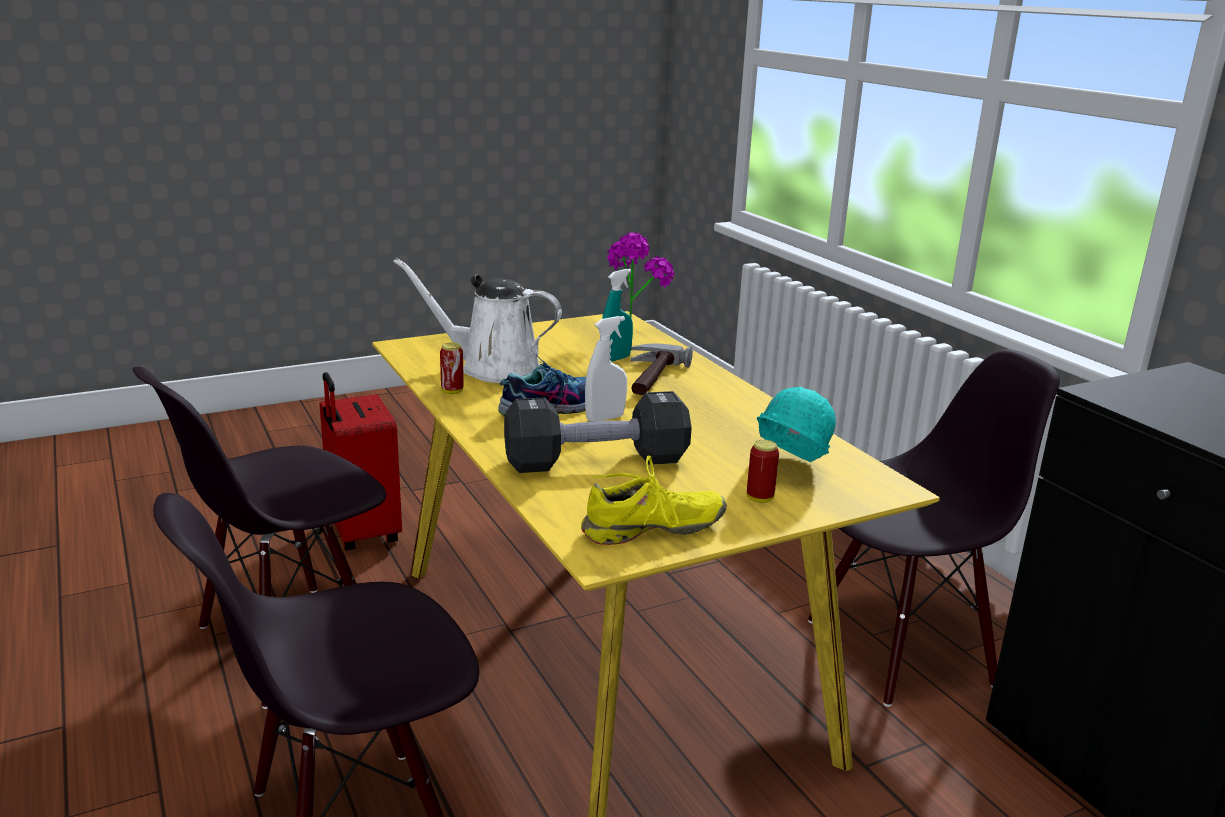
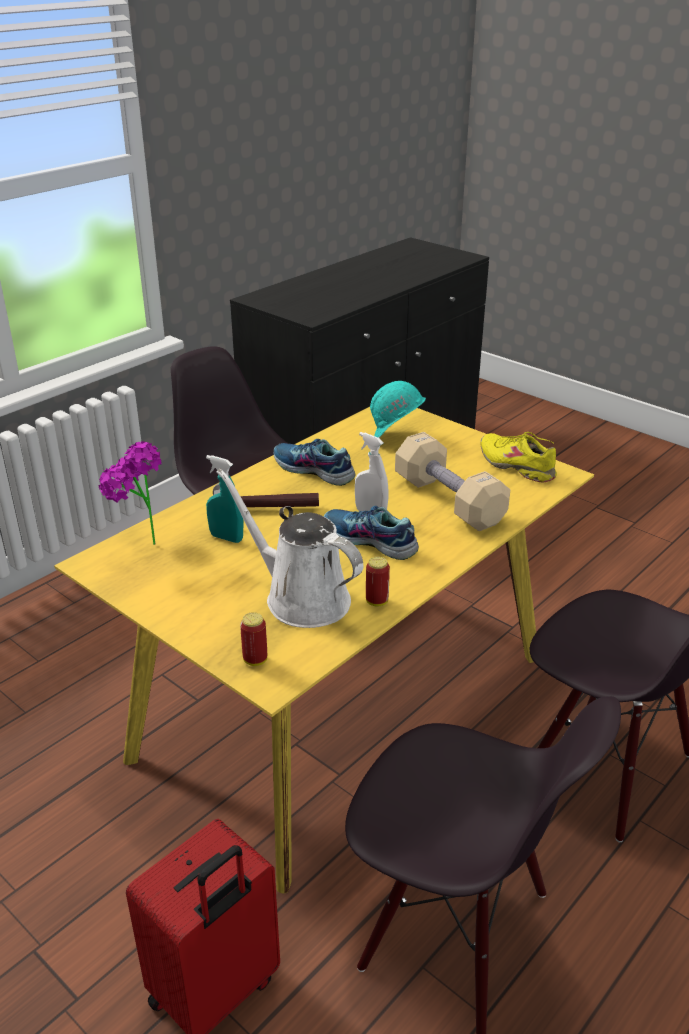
camera: 110 degrees left, 10 degrees up
white watering can [393,258,562,383] -> white watering can turned 135 degrees clockwise [216,468,364,628]
black dumbbell [504,391,692,473] -> beige dumbbell [395,432,510,531]
can [747,440,779,503] -> can moved to [240,612,267,666]
none -> shoe [274,439,355,486]

